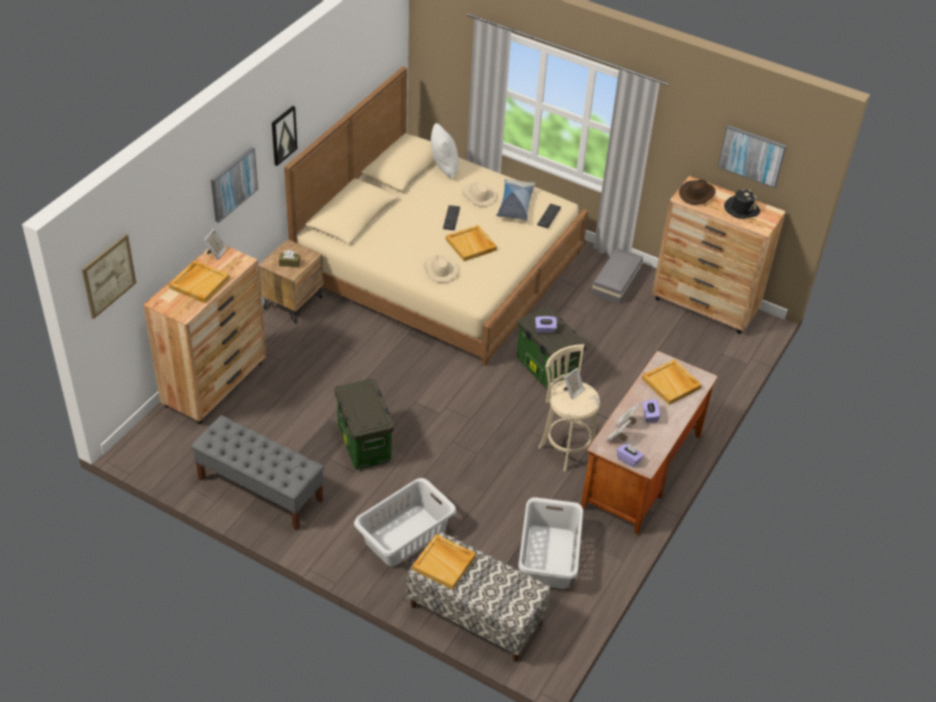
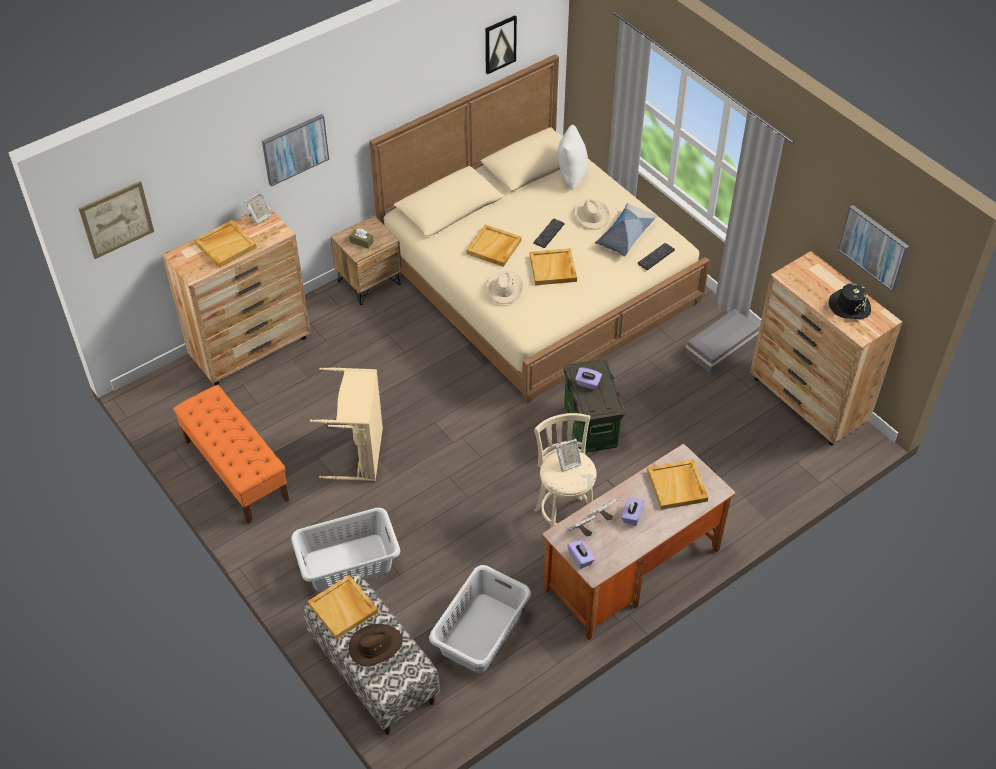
camera: 25 degrees right, 5 degrees up
grey bench [191,415,324,531] -> orange bench [173,385,289,524]
picture [272,106,298,166] -> picture moved to [485,15,517,74]
storage box [334,379,394,470] -> beige laundry basket [310,367,383,481]
brown hat [679,179,716,205] -> brown hat moved to [349,624,403,667]
none -> beige tray [466,225,522,267]

